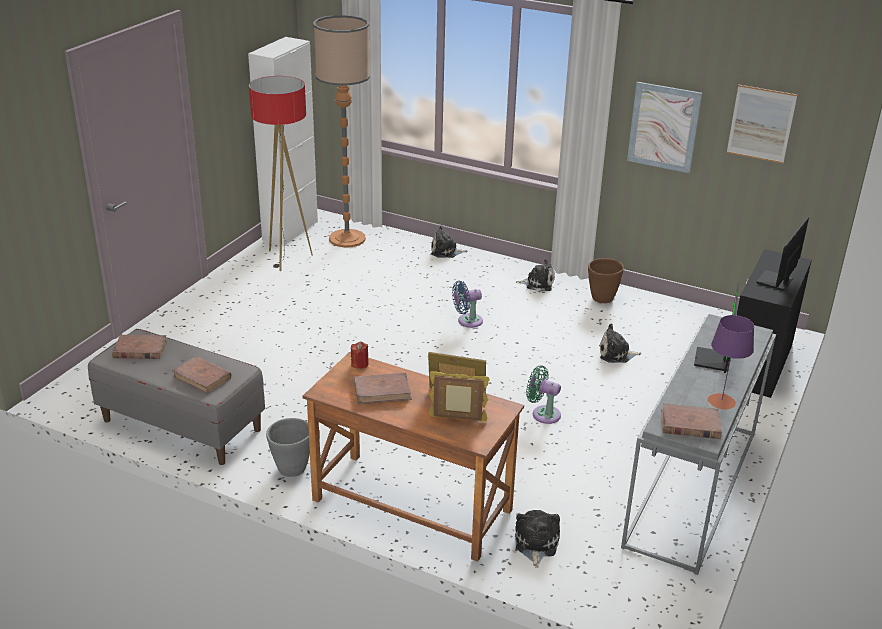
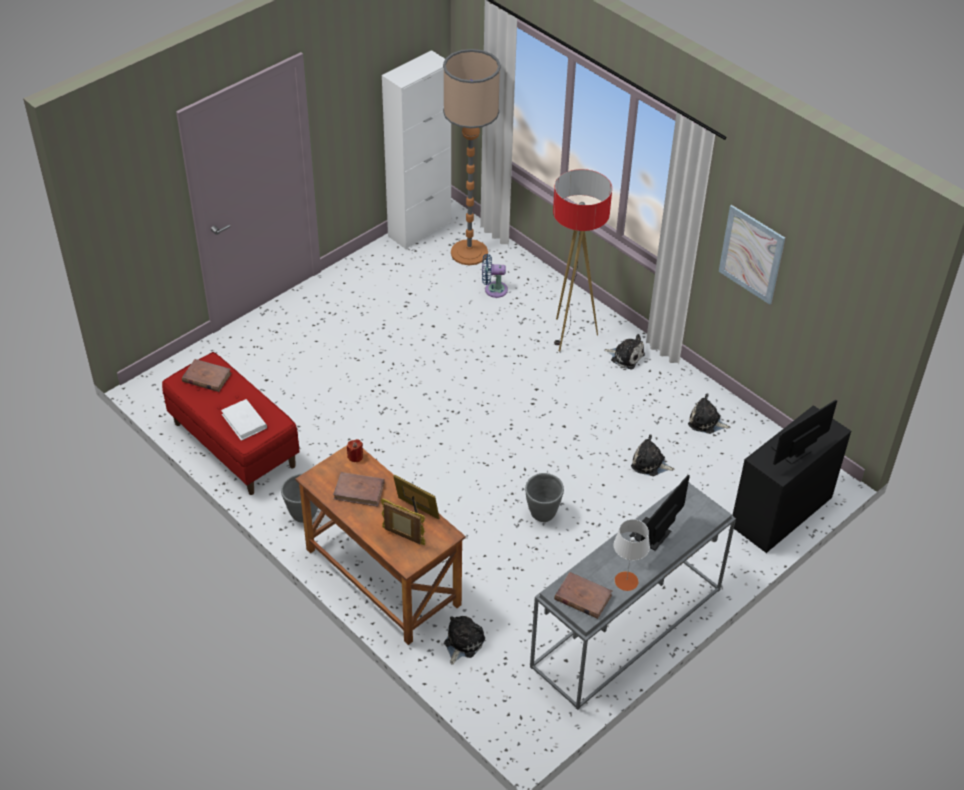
camera: 20 degrees right, 15 degrees up
grey bench [88,329,265,465] -> red bench [162,352,300,495]
brown book [172,356,231,394] -> white book [221,399,267,440]
floor lamp [249,76,313,271] -> floor lamp moved to [553,169,612,351]
plush toy [431,225,468,258] -> plush toy moved to [688,394,730,434]
blue fan [452,281,483,328] -> blue fan moved to [482,254,508,298]
green fan [526,366,561,424] -> grey planter [525,473,564,522]
brown planter [588,258,624,303] -> none
purple table lamp [708,315,754,409] -> white table lamp [614,519,650,591]
picture [727,85,798,164] -> none

